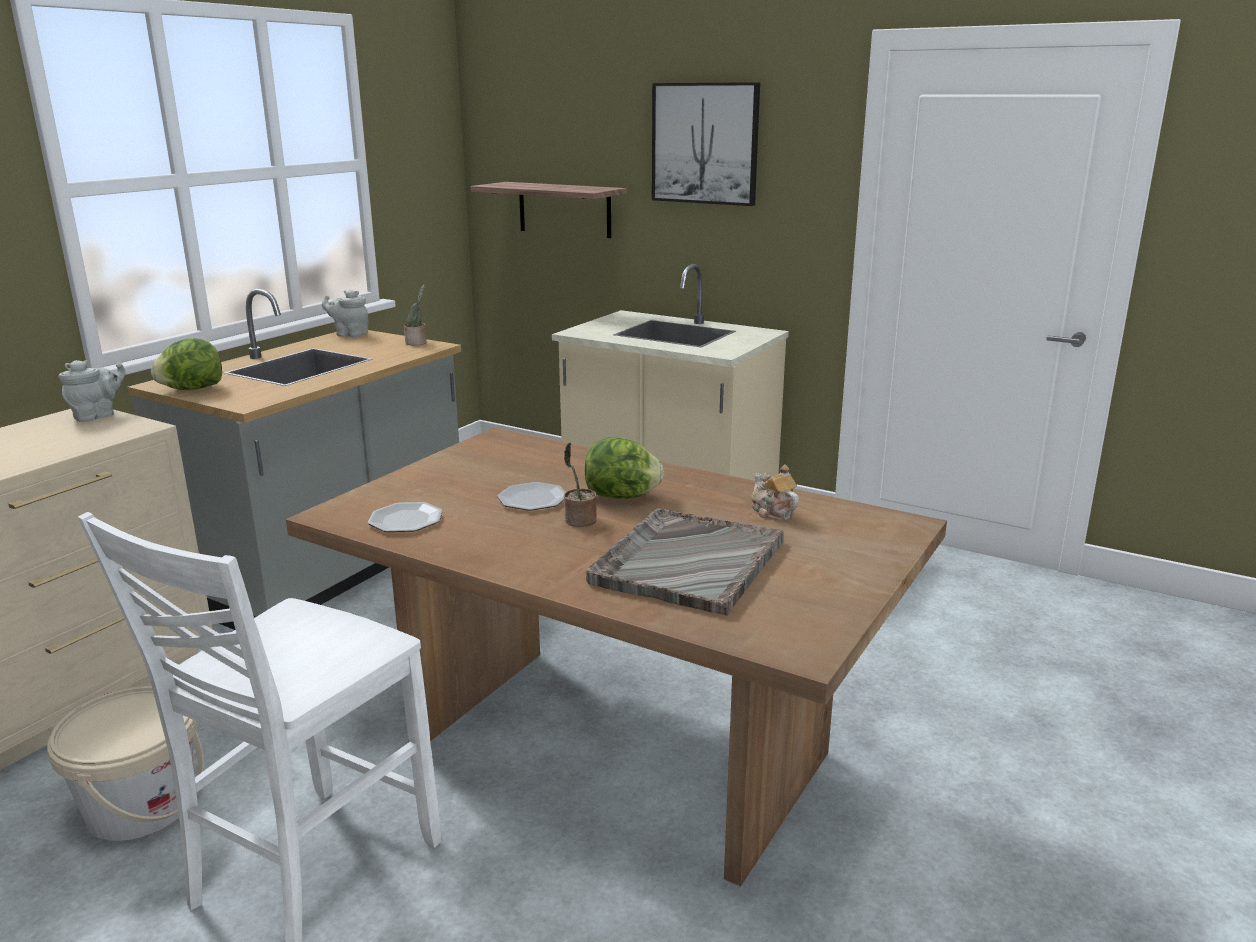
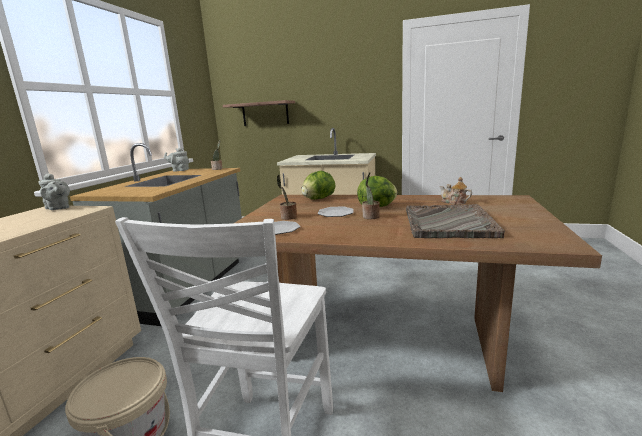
camera: 15 degrees left, 5 degrees down
grey teapot [59,360,126,422] -> grey teapot turned 105 degrees clockwise [39,174,70,210]
lettuce [151,338,222,390] -> lettuce moved to [301,171,335,200]
picture [652,82,760,206] -> none
none -> potted plant [277,174,297,220]

